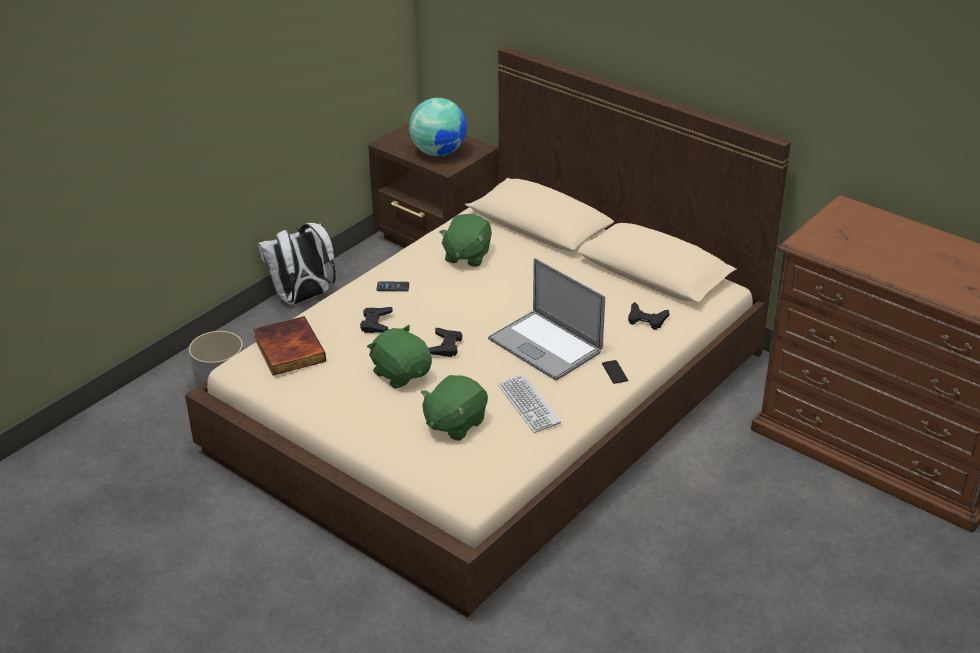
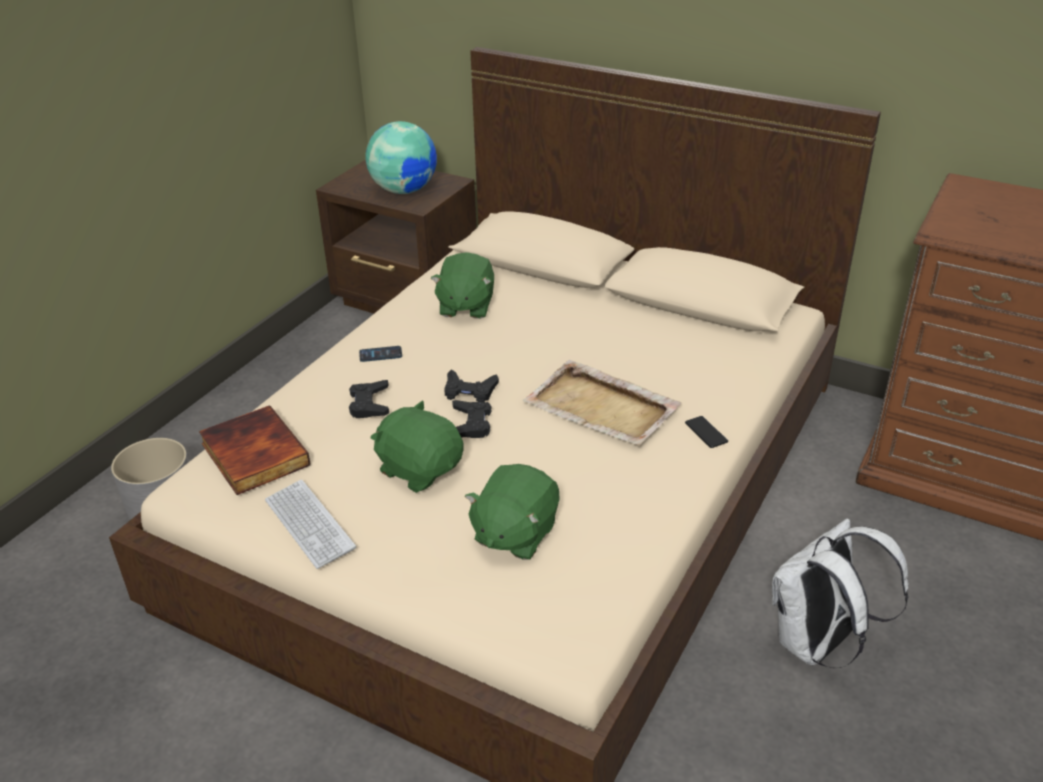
camera: 10 degrees left, 0 degrees up
white backpack [258,223,336,305] -> white backpack moved to [772,519,909,668]
laptop [488,258,605,381] -> beige tray [523,360,681,446]
keyboard [498,374,561,433] -> keyboard moved to [265,480,356,569]
black game controller [628,302,670,330] -> black game controller moved to [444,370,499,402]

